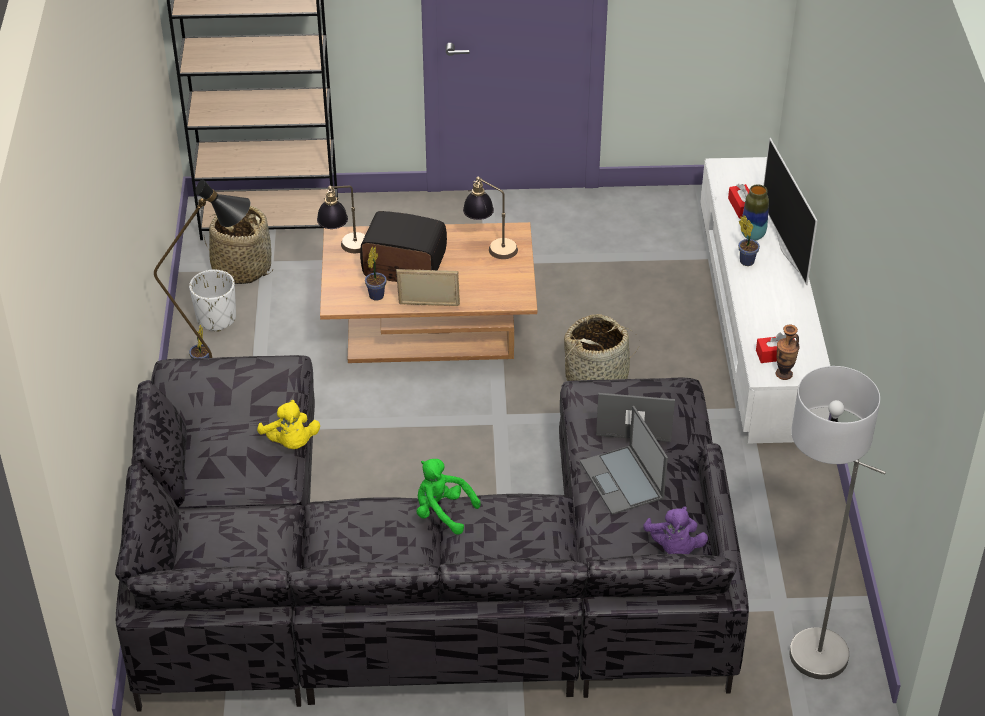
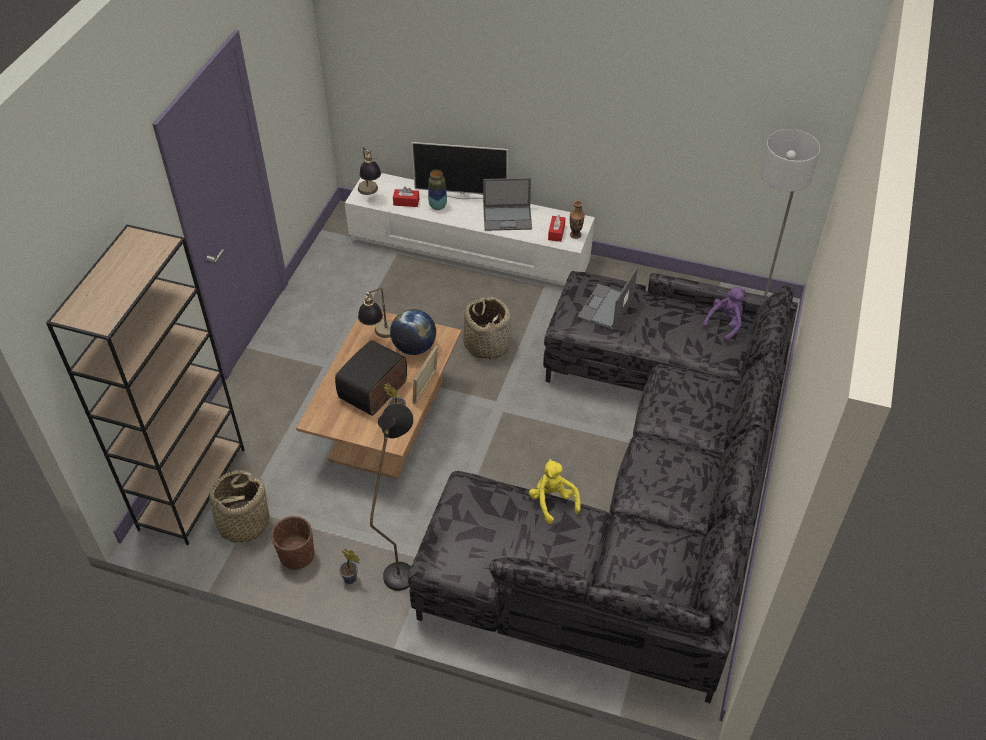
camera: 70 degrees left, 5 degrees up
white planter [189,270,236,331] -> brown planter [271,516,314,570]
yellow plush toy [257,400,320,449] -> yellow plush toy turned 105 degrees counterclockwise [529,459,580,524]
table lamp [317,186,365,253] -> table lamp moved to [358,147,381,195]
green plush toy [417,459,481,534] -> none
laptop [580,406,668,515] -> laptop moved to [483,178,532,231]
purple plush toy [643,506,708,554] -> purple plush toy turned 60 degrees counterclockwise [702,287,745,342]
potted plant [738,215,760,266] -> none
none -> globe [390,309,436,355]

